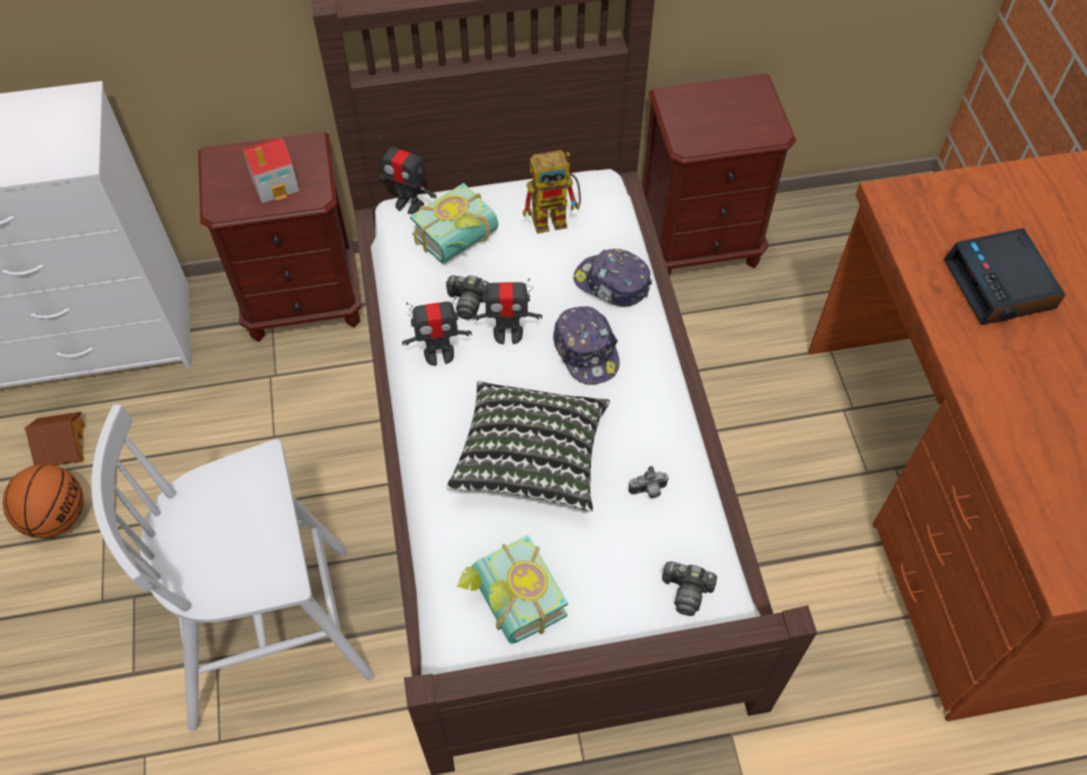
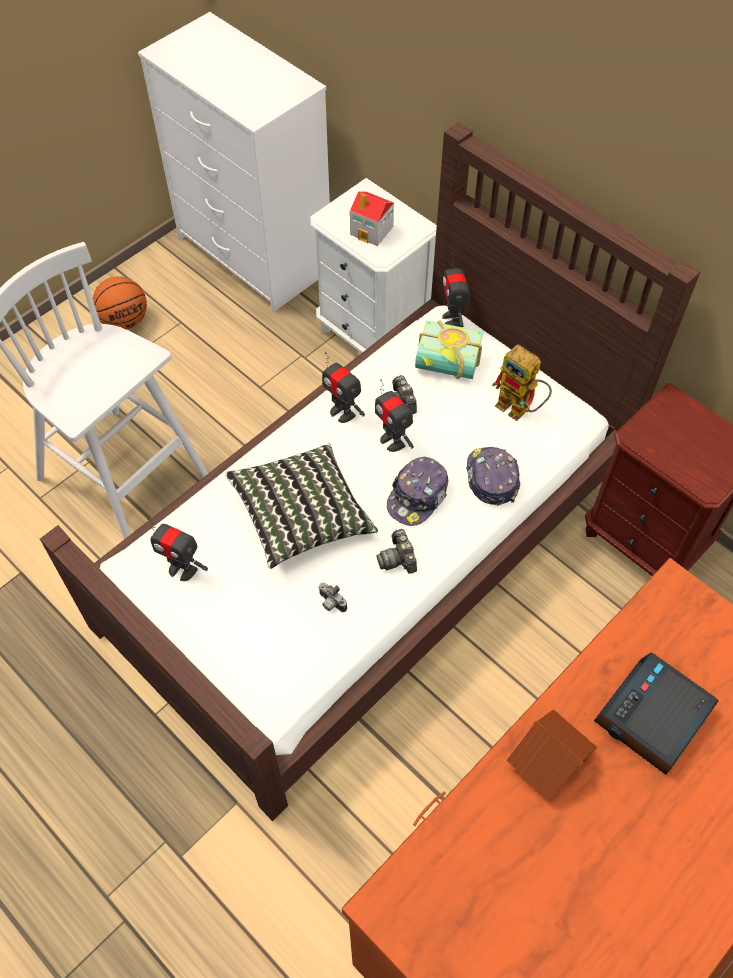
camera: 55 degrees right, 0 degrees up
toy house [24,411,85,465] -> toy house moved to [506,709,597,801]
brown nightstand [198,132,361,342] -> white nightstand [310,178,437,353]
book [457,535,568,644] -> toy robot [147,518,208,581]
camera [662,562,717,616] -> camera moved to [376,529,417,574]

